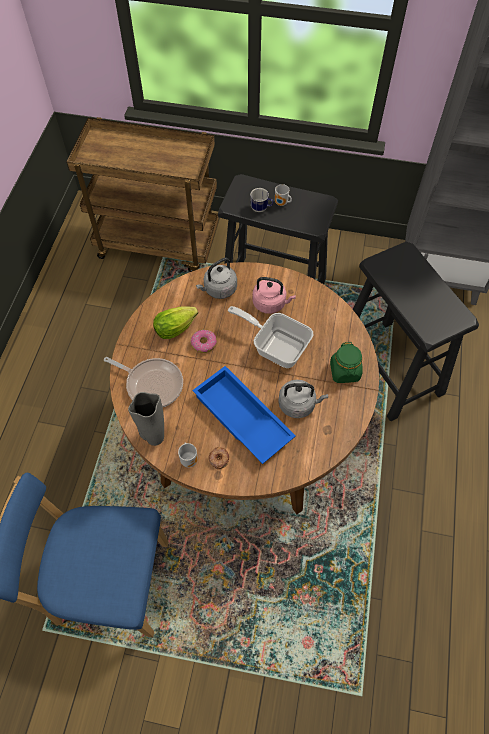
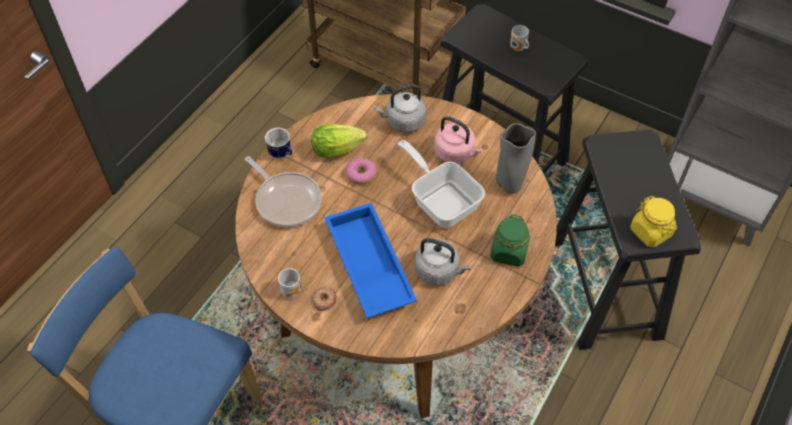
camera: 20 degrees right, 5 degrees down
grey vase [128,392,164,446] -> grey vase moved to [496,123,536,194]
mug [250,188,273,212] -> mug moved to [265,128,292,159]
none -> yellow jar [631,196,677,248]

